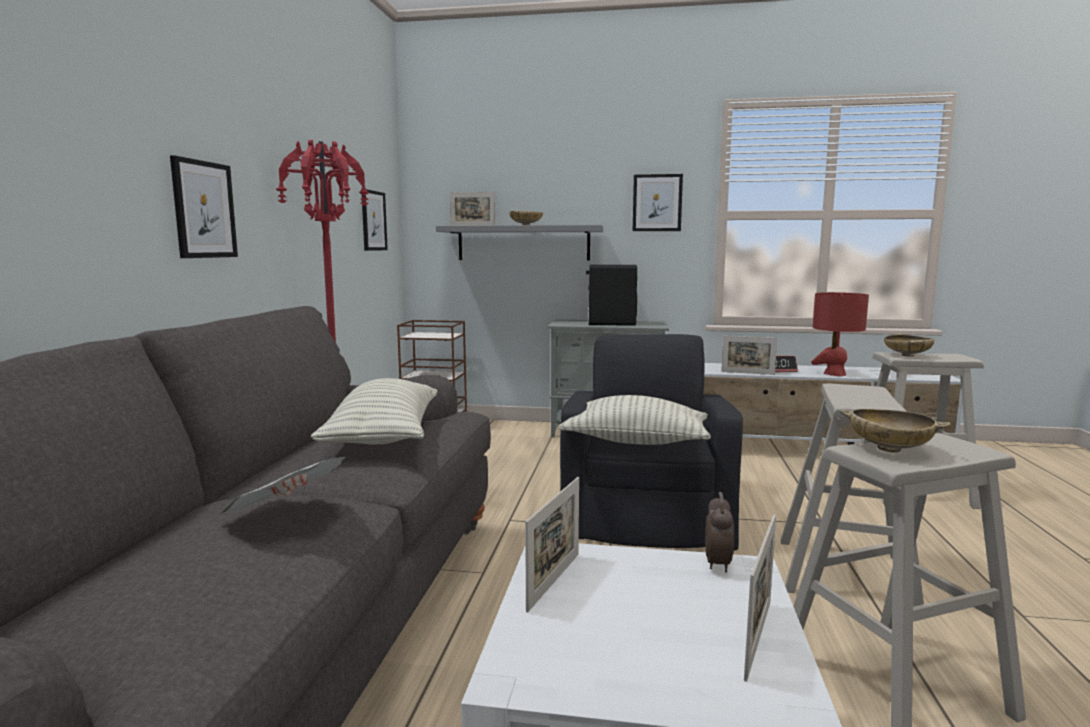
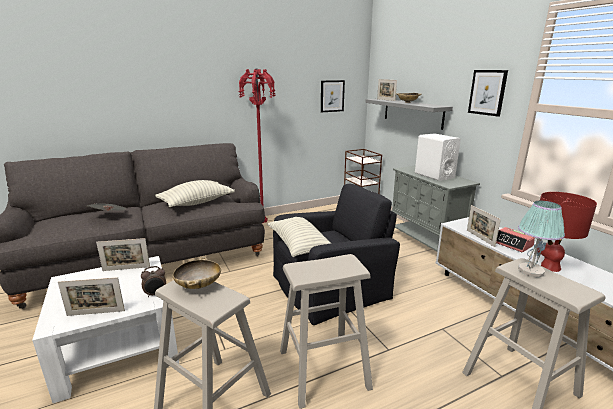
camera: 55 degrees right, 10 degrees up
picture [170,155,238,258] -> none
black speaker [586,265,637,326] -> white speaker [415,133,461,181]
beige bowl [884,334,934,357] -> table lamp [518,201,565,277]

